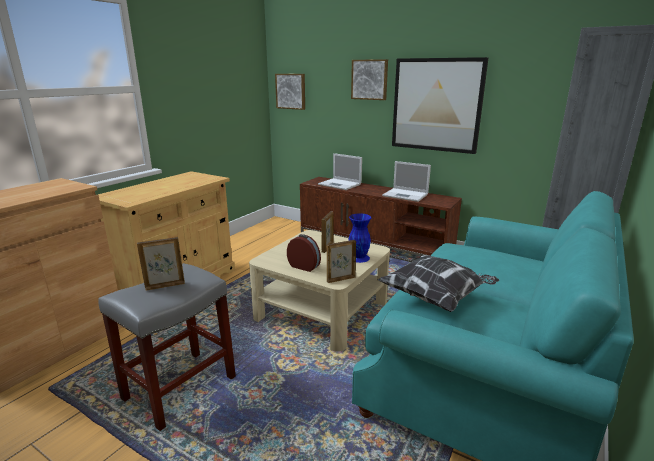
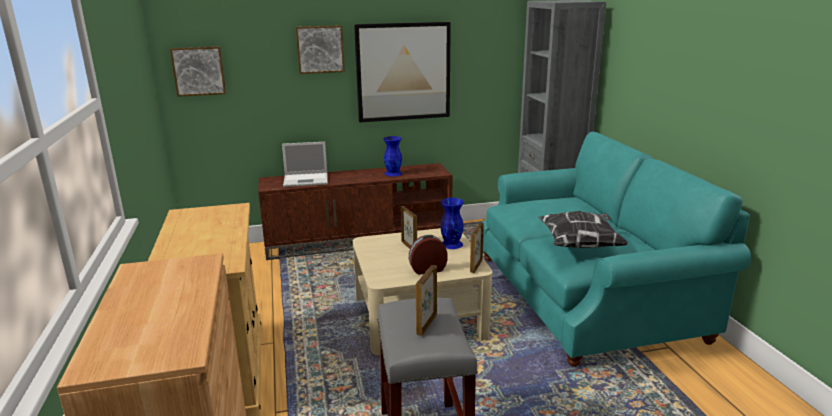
camera: 45 degrees left, 0 degrees up
laptop [382,161,431,202] -> blue vase [384,136,402,176]

